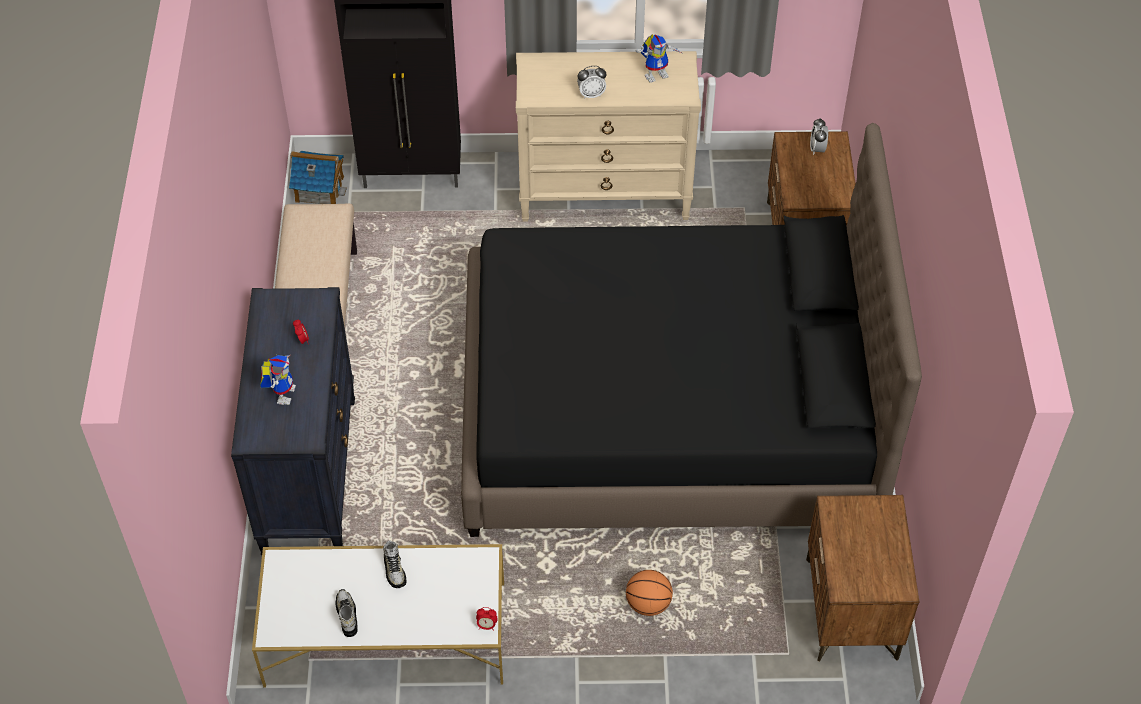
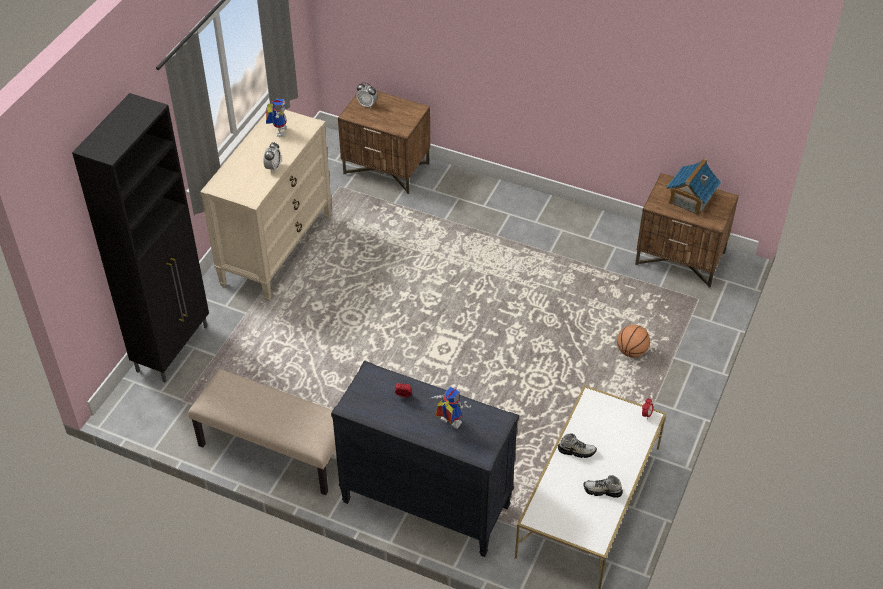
camera: 65 degrees left, 5 degrees down
toy house [289,151,347,204] -> toy house moved to [666,158,721,216]
black bed [461,123,922,537] -> none

